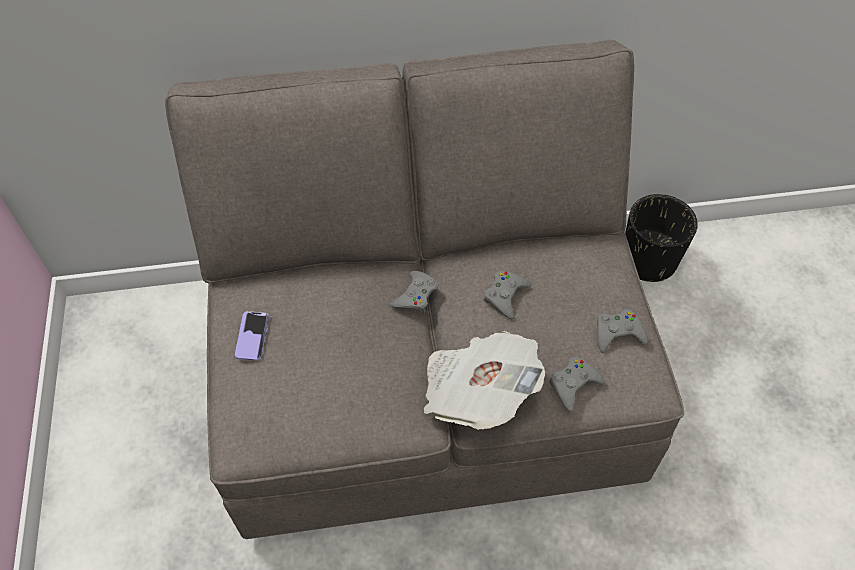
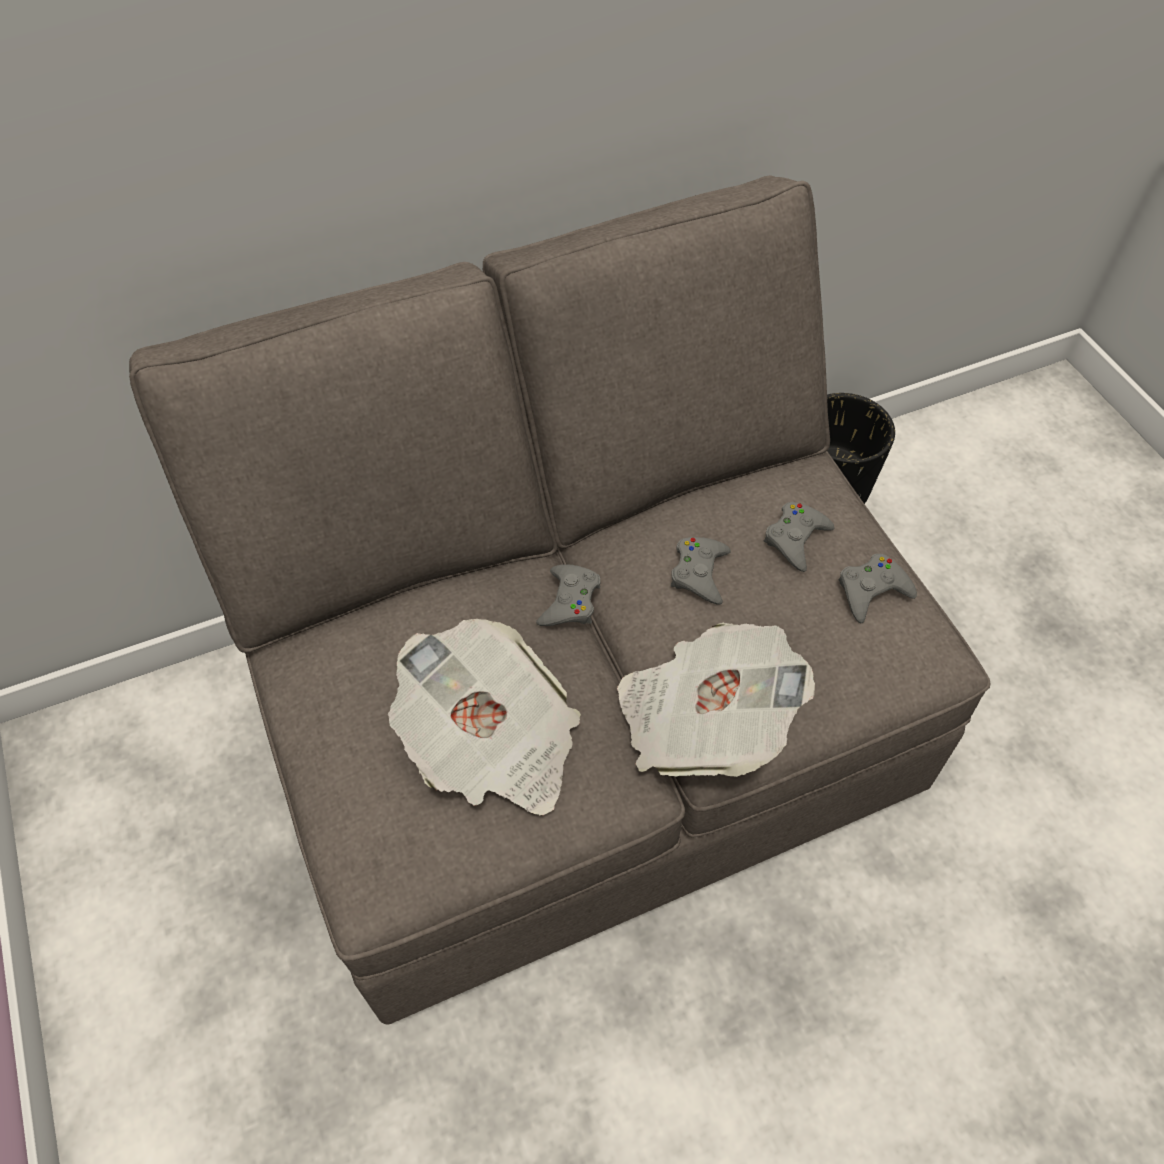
camera: 15 degrees left, 0 degrees up
phone [235,311,269,361] -> none
grey game controller [549,357,605,412] -> grey game controller moved to [764,502,834,572]
none -> newspaper [388,619,581,815]

